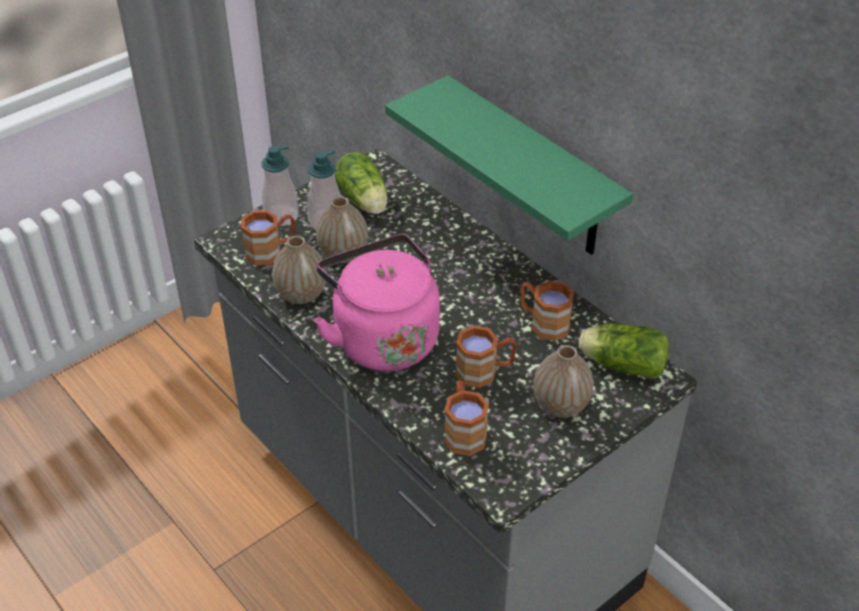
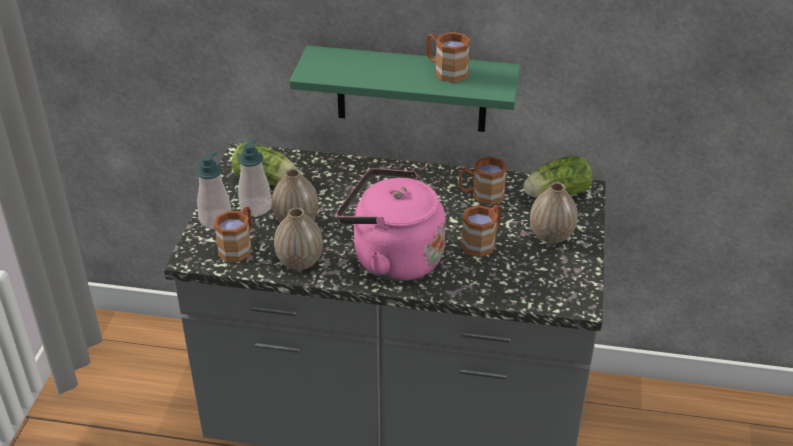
camera: 40 degrees left, 5 degrees down
brown mug [444,381,489,456] -> brown mug moved to [426,32,470,83]

